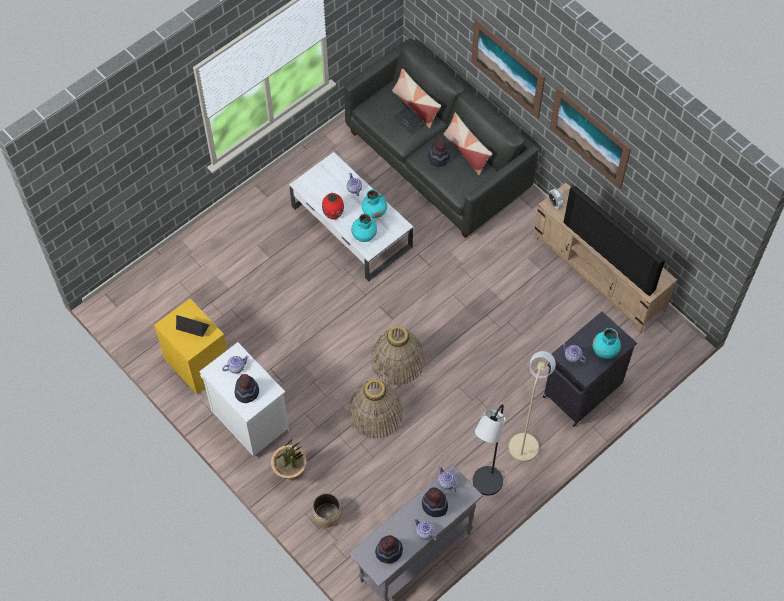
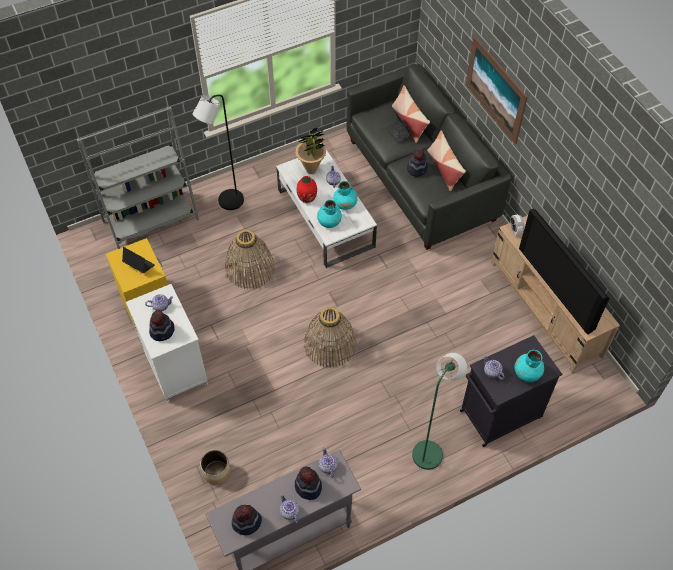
camera: 15 degrees right, 5 degrees down
potted plant [271,440,307,480] -> potted plant moved to [295,127,326,174]
basket [348,379,403,439] -> basket moved to [225,230,275,289]
black floor lamp [473,404,506,496] -> black floor lamp moved to [193,95,244,210]
beige floor lamp [509,351,556,462] -> green floor lamp [412,353,467,470]
picture [550,87,631,189] -> none
none -> grey bookcase [77,107,199,249]

